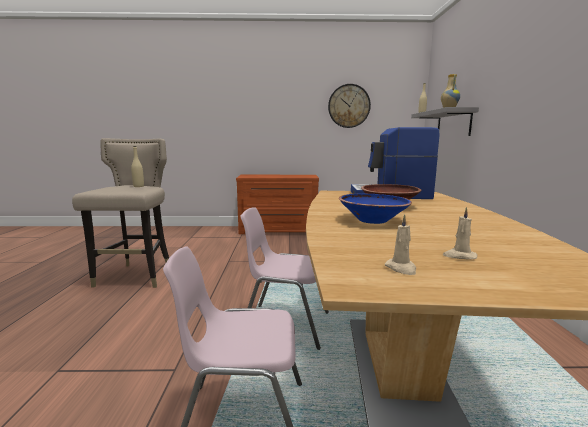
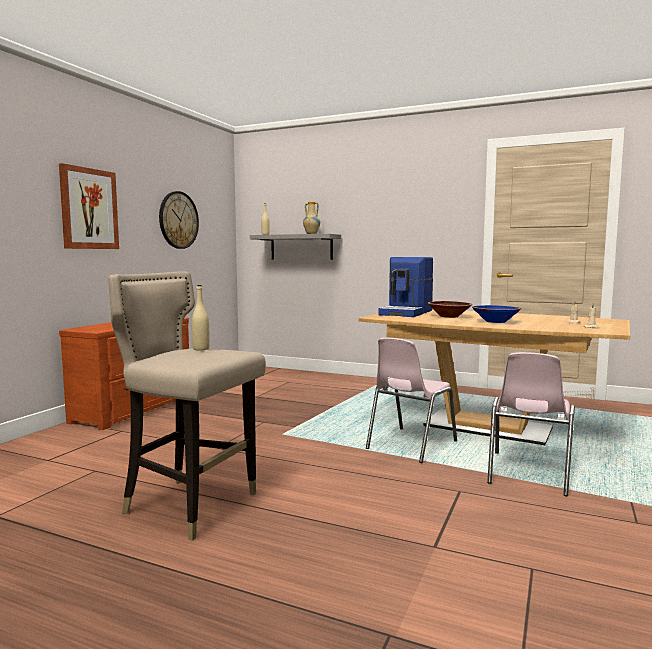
camera: 65 degrees left, 5 degrees down
none -> picture [59,163,119,249]

